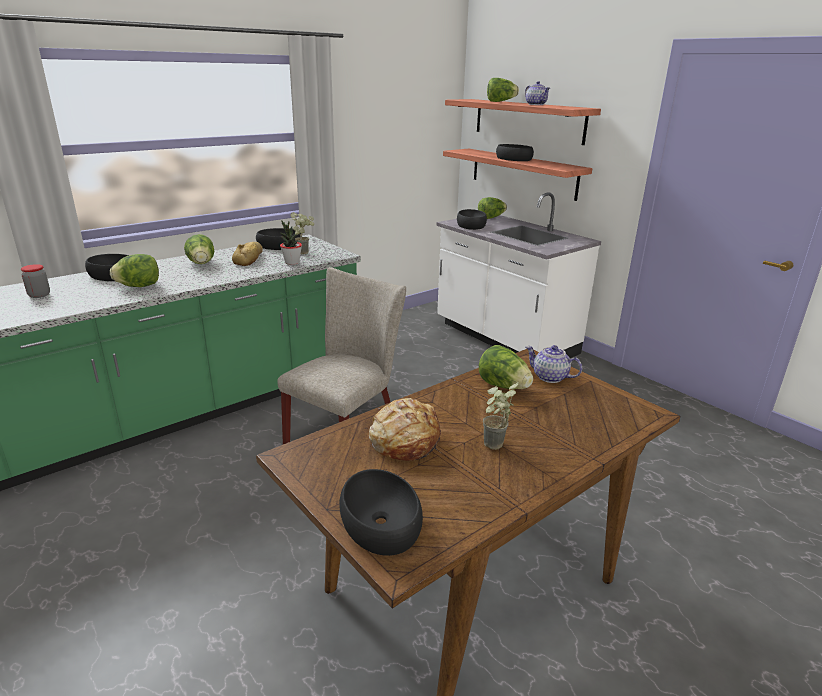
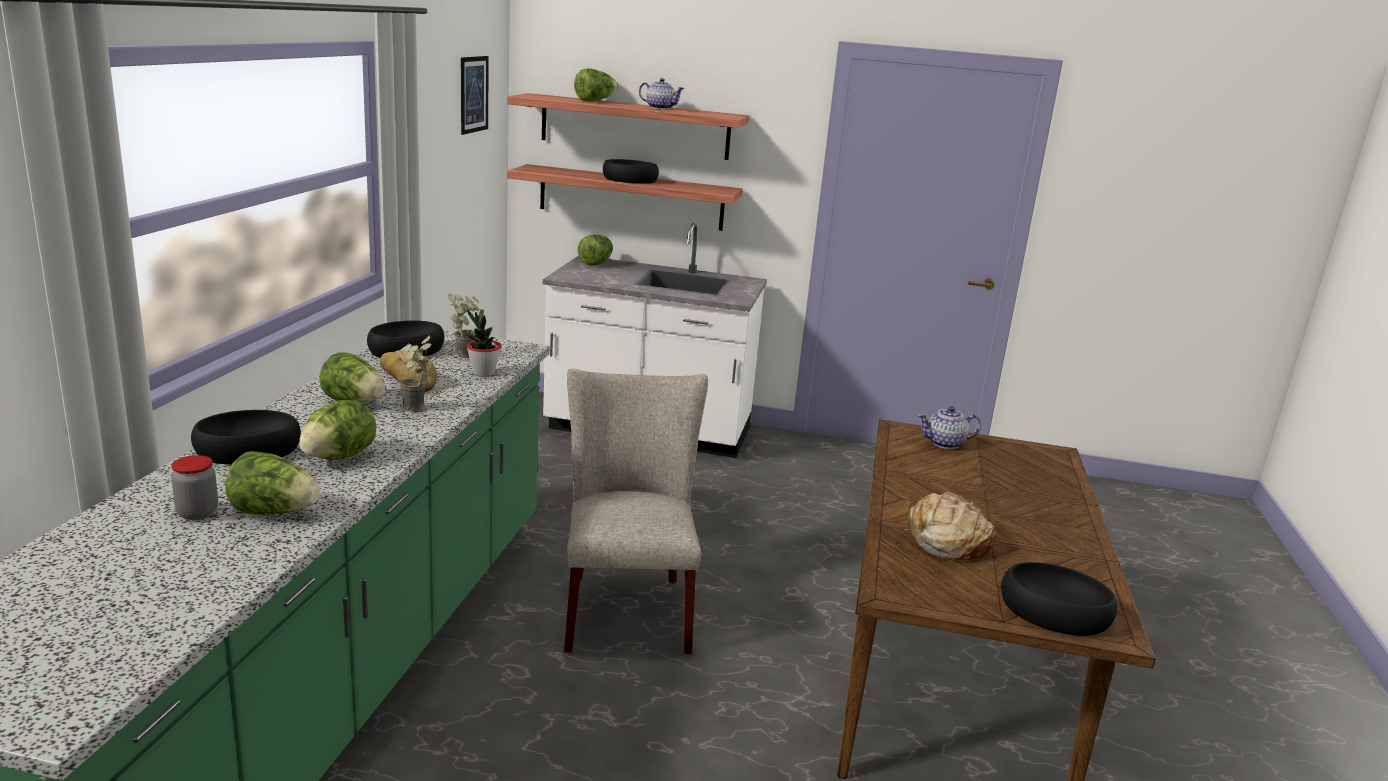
camera: 40 degrees left, 5 degrees down
black bowl [457,209,487,230] -> none
lettuce [479,345,533,389] -> lettuce moved to [225,451,320,515]
potted plant [483,382,519,450] -> potted plant moved to [399,335,432,411]
none -> picture [461,56,489,135]

